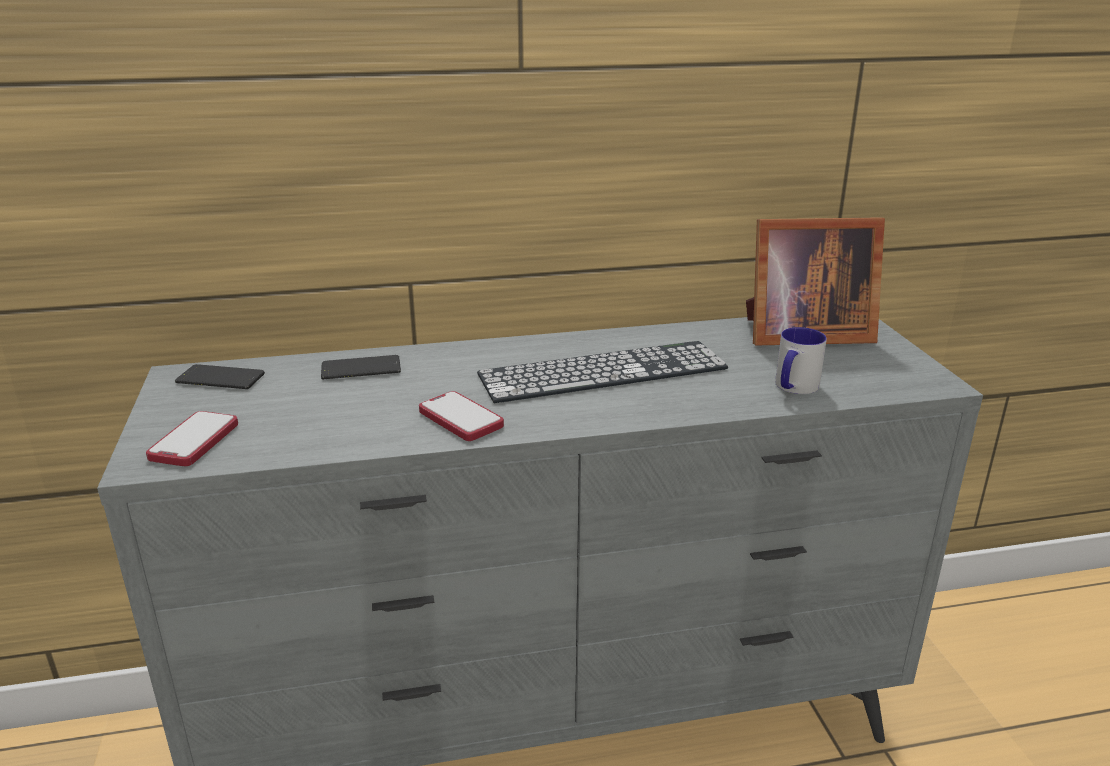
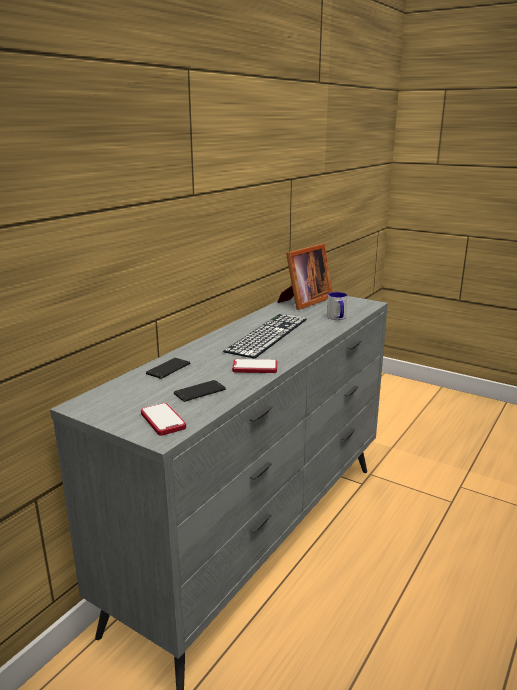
camera: 45 degrees left, 5 degrees down
phone [175,364,265,389] -> phone moved to [174,380,226,402]

